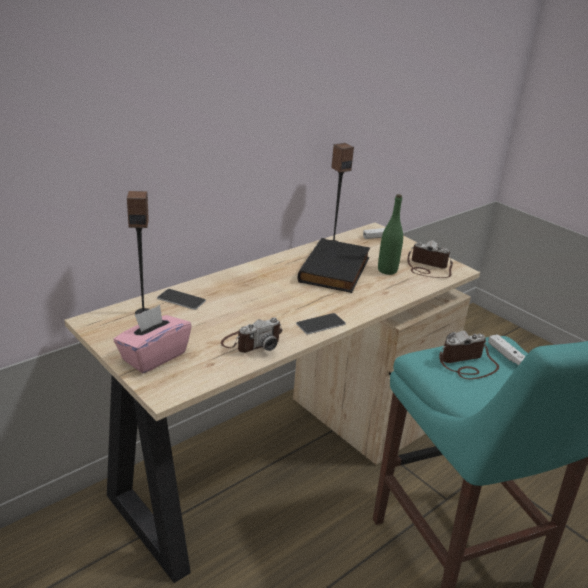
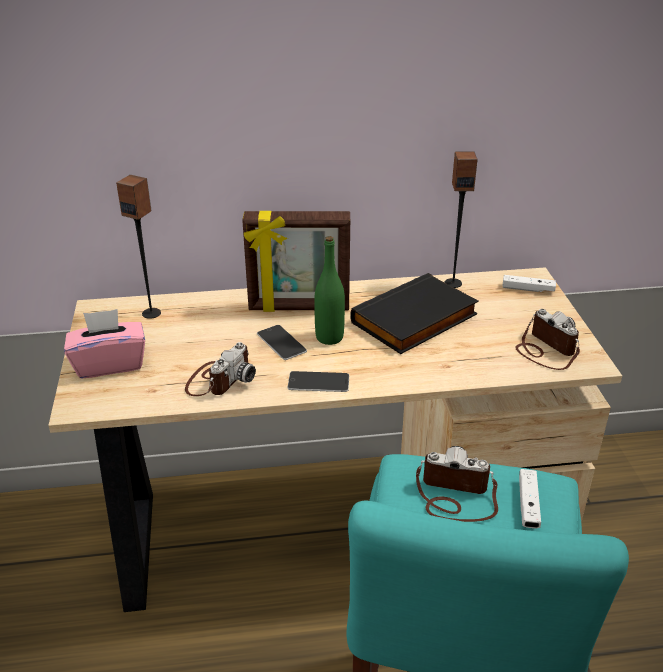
camera: 35 degrees right, 5 degrees up
phone [157,289,206,310] -> phone moved to [257,325,307,360]
camera [221,317,282,353] -> camera turned 60 degrees counterclockwise [185,342,256,396]
green bottle [378,194,403,275] -> green bottle moved to [314,236,345,345]
none -> picture frame [242,211,350,312]

